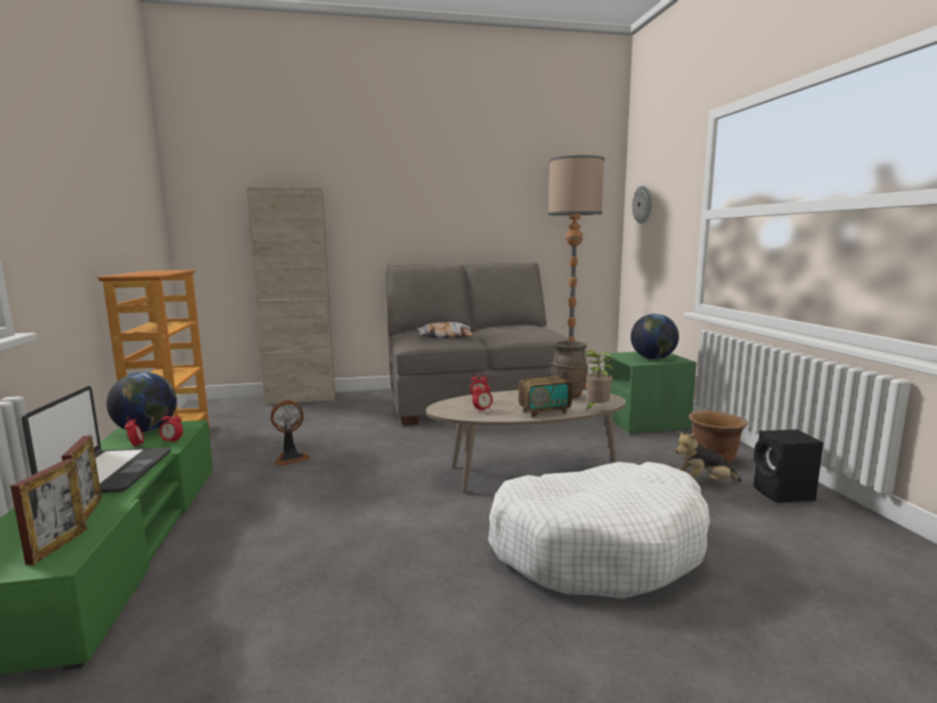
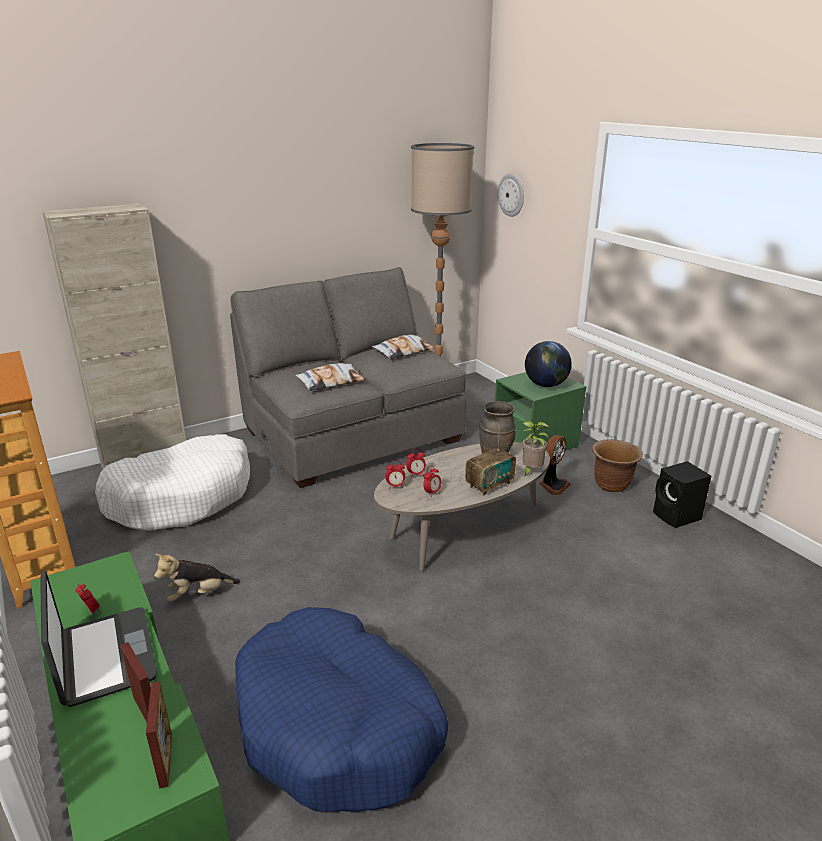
camera: 20 degrees left, 15 degrees up
globe [106,372,177,432] -> none
alarm clock [159,411,183,444] -> alarm clock moved to [385,460,405,489]
fan [271,400,310,466] -> fan moved to [539,435,571,496]
white dog bed [488,462,710,599] -> white dog bed moved to [95,434,250,531]
plush toy [675,431,742,481] -> plush toy moved to [154,554,240,602]
none -> blue dog bed [235,607,448,812]
none -> pillow [372,335,434,359]

